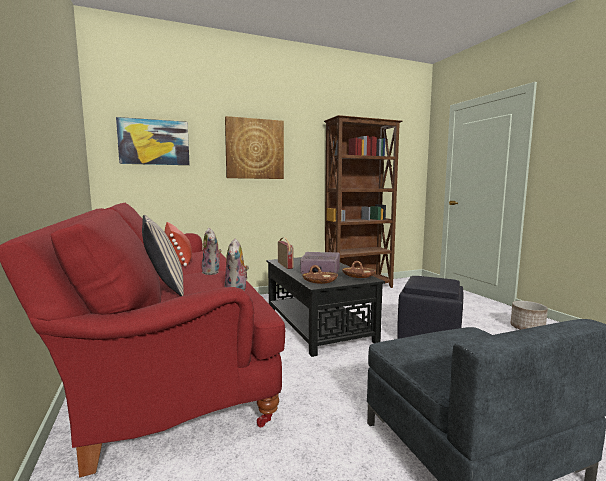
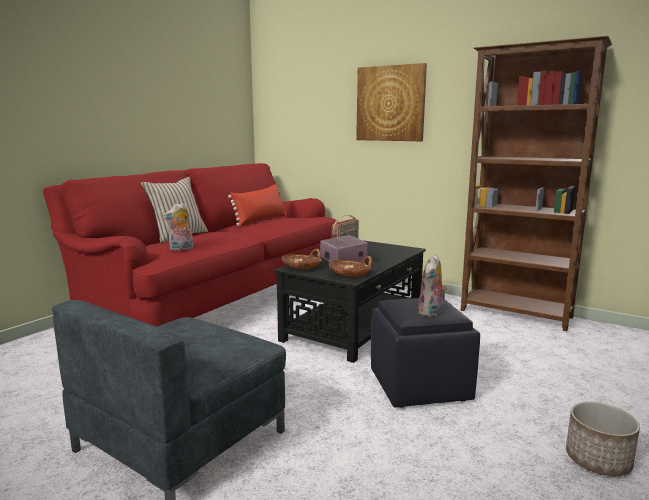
camera: 55 degrees right, 5 degrees up
picture [116,117,190,165] -> none
plush toy [202,228,222,275] -> plush toy moved to [418,254,447,317]

